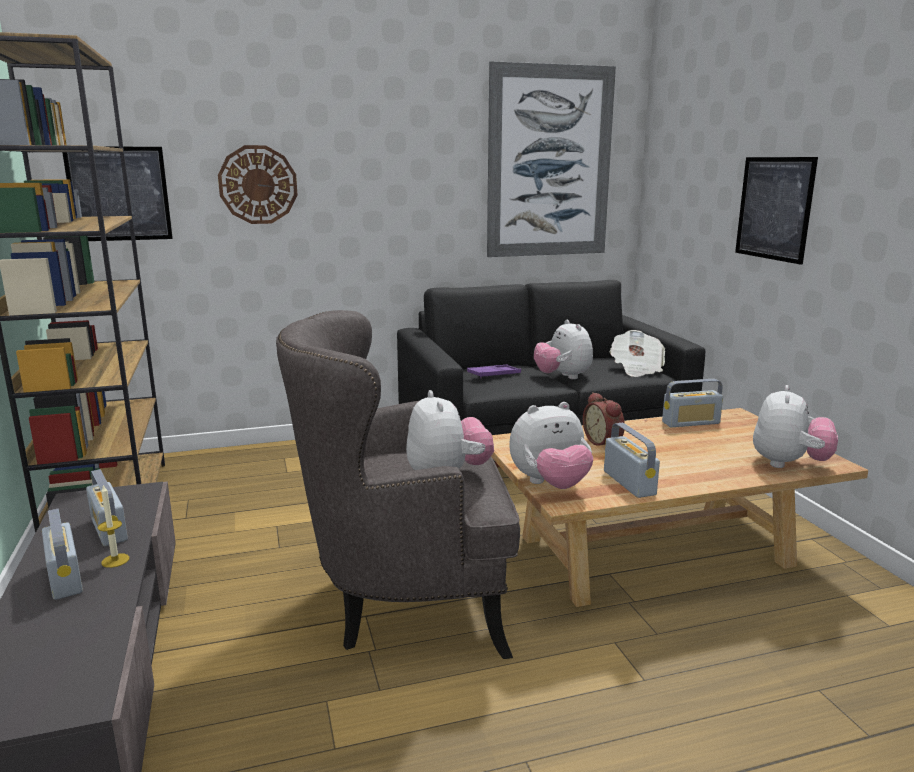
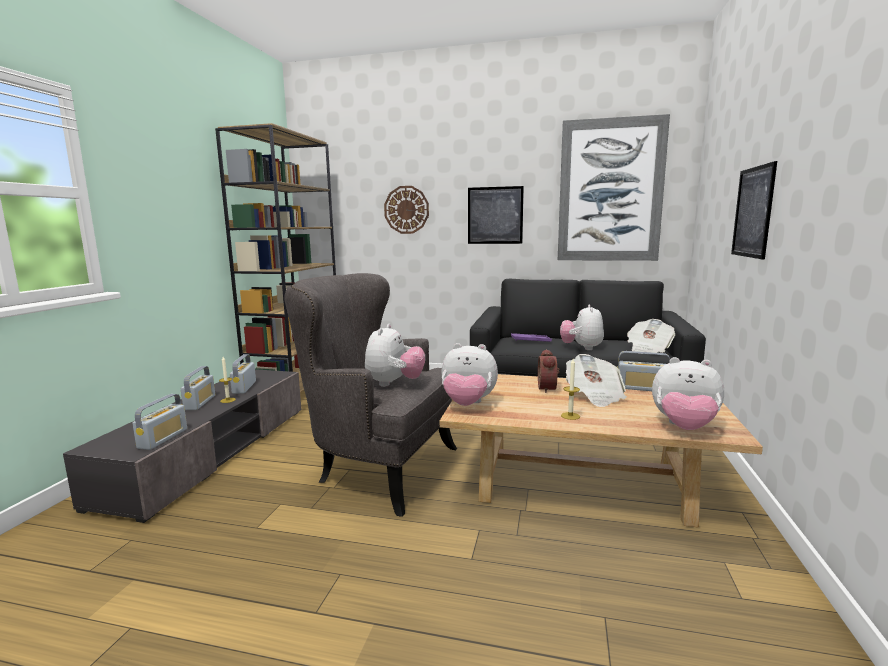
camera: 30 degrees right, 5 degrees down
picture [62,146,173,241] -> picture moved to [468,186,524,244]
radio [604,423,660,498] -> radio moved to [132,394,187,450]
plush toy [753,385,838,468] -> plush toy turned 60 degrees clockwise [652,357,724,430]
none -> candle [561,359,580,420]
none -> newspaper [566,354,627,407]

